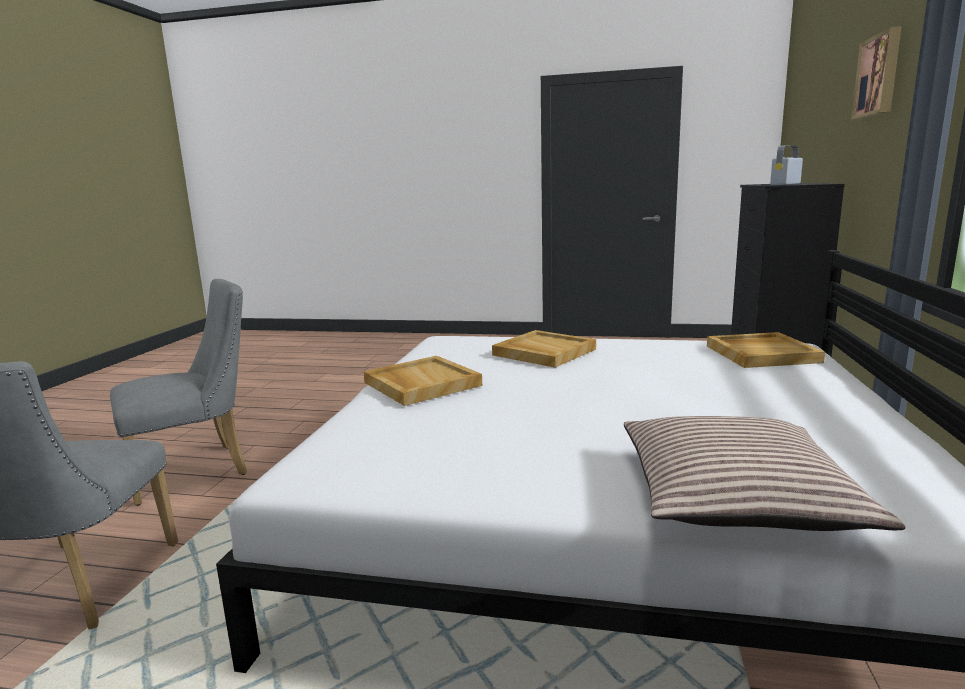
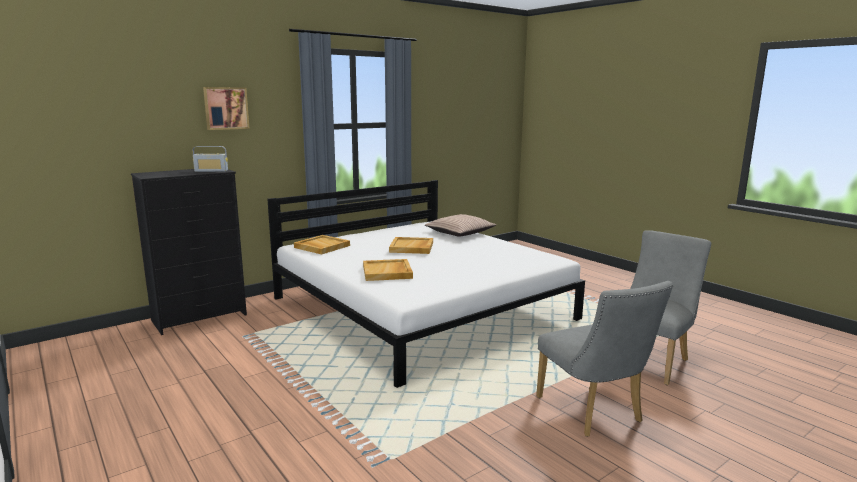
camera: 140 degrees left, 0 degrees up
grey chair [110,279,247,506] -> grey chair turned 120 degrees counterclockwise [536,281,673,437]
beige tray [363,356,482,406] -> beige tray moved to [389,237,433,254]

